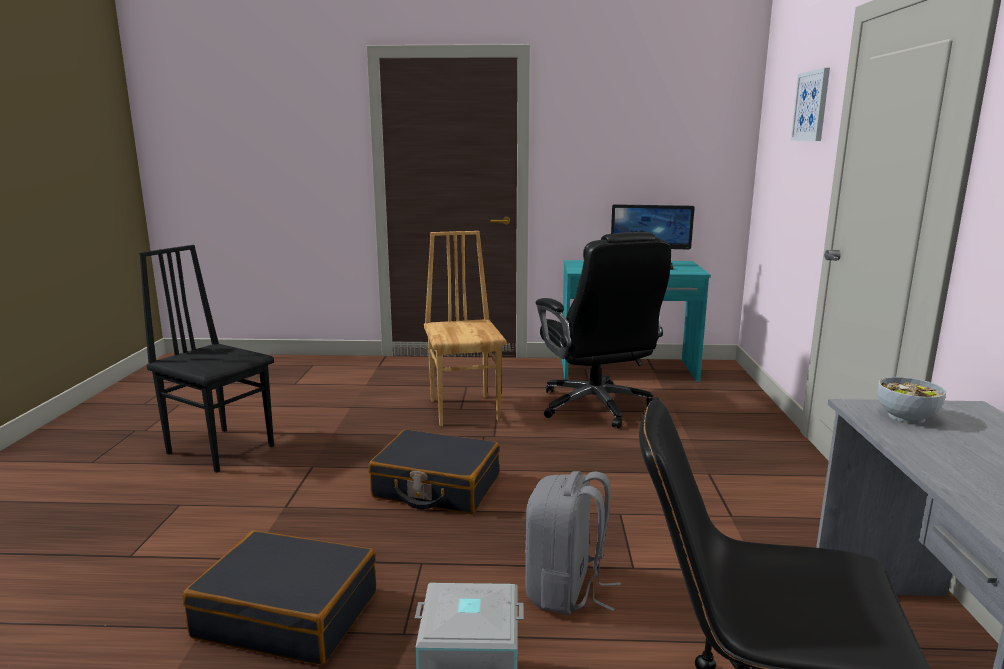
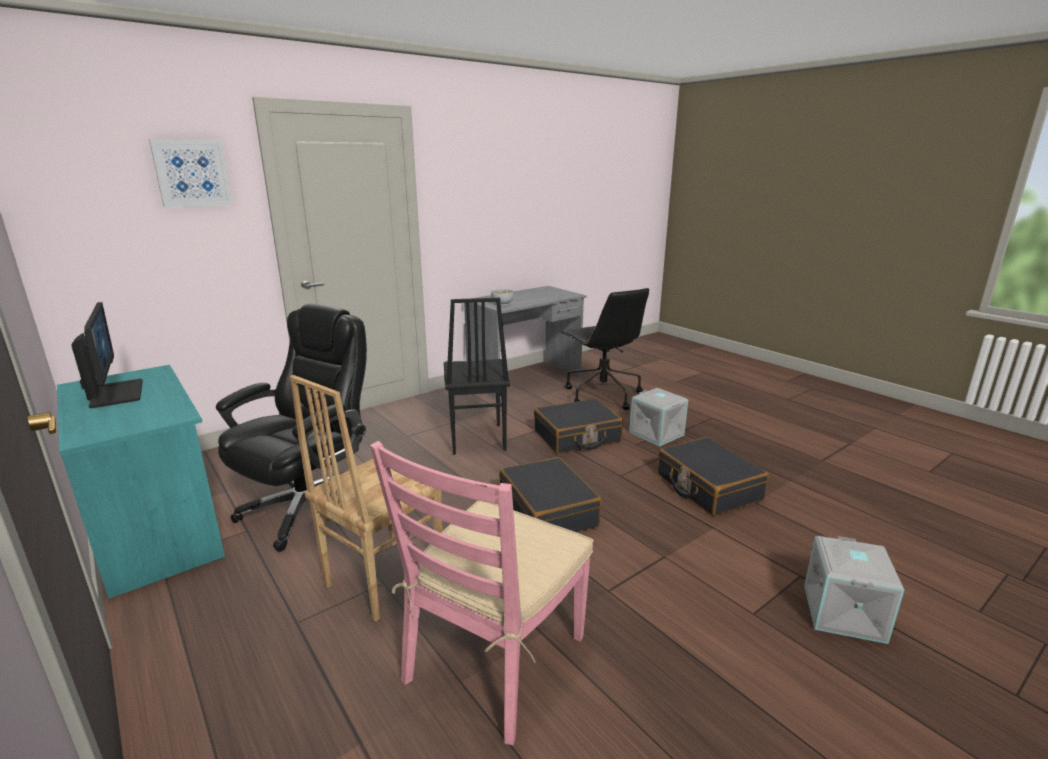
camera: 130 degrees left, 5 degrees up
black chair [139,245,274,473] -> black chair moved to [444,298,510,455]
grey backpack [525,471,621,615] -> black suitcase [534,399,623,454]
none -> pink chair [370,441,593,745]
none -> grey storage box [804,536,904,644]

